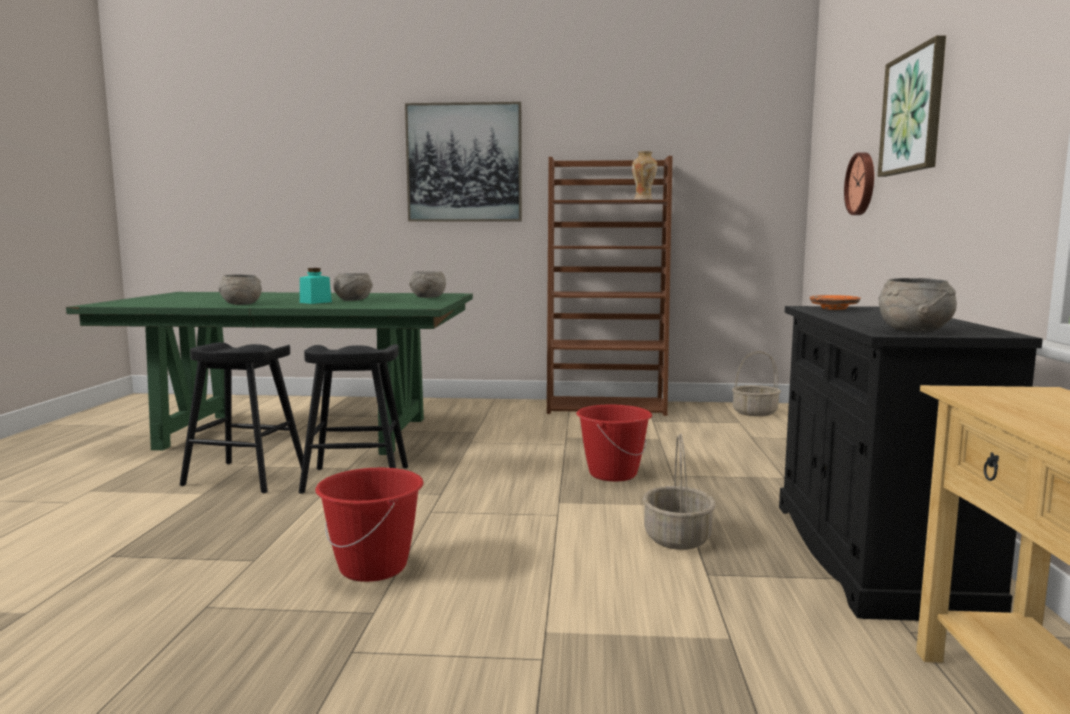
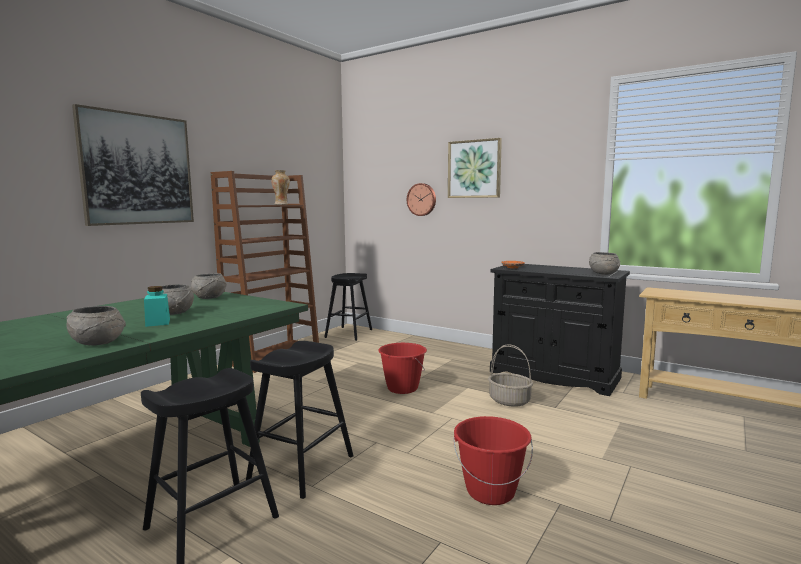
camera: 60 degrees left, 0 degrees up
basket [732,351,781,416] -> black stool [324,273,372,341]

